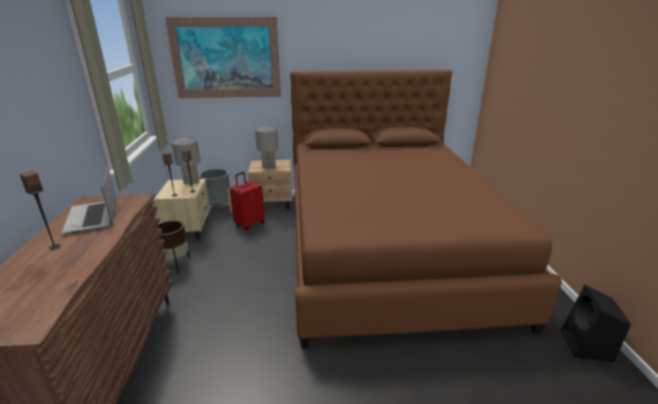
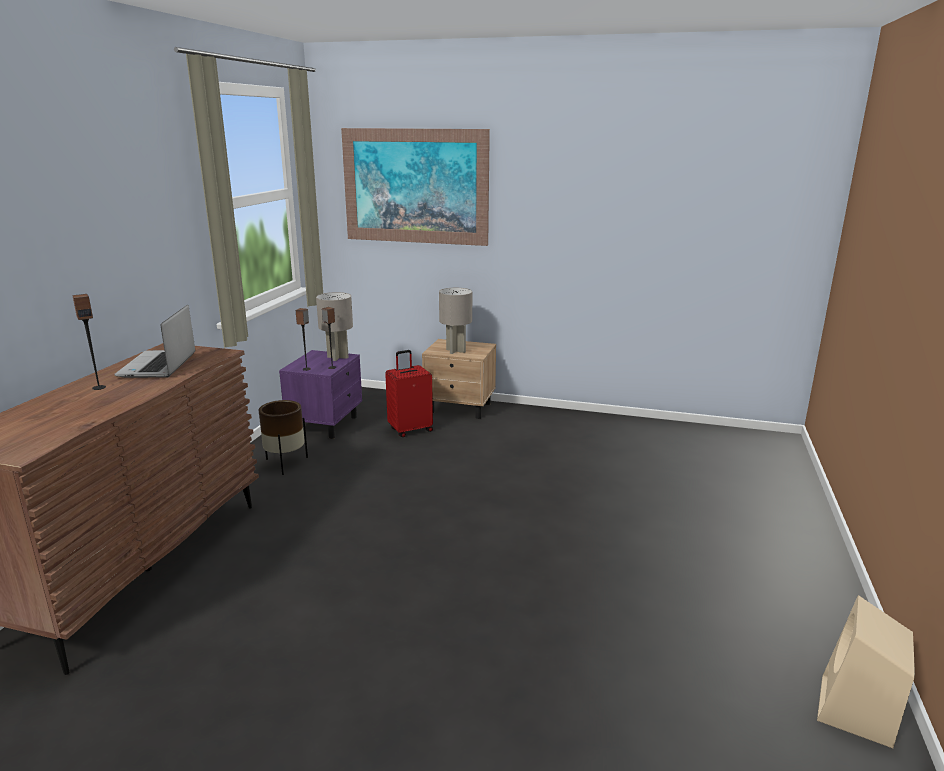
camera: 20 degrees right, 5 degrees down
beige nightstand [154,179,210,240] -> purple nightstand [279,350,362,439]
grey planter [199,169,232,213] -> none
brown bed [290,70,562,349] -> none
black speaker [561,285,631,362] -> beige speaker [817,595,915,748]

